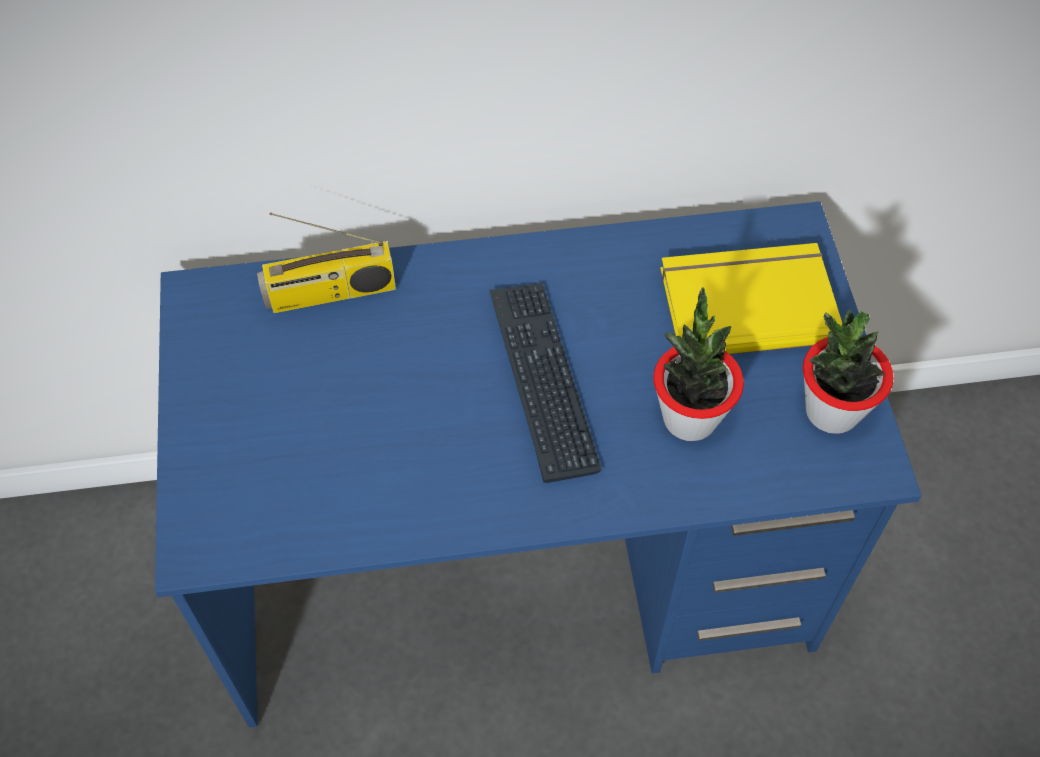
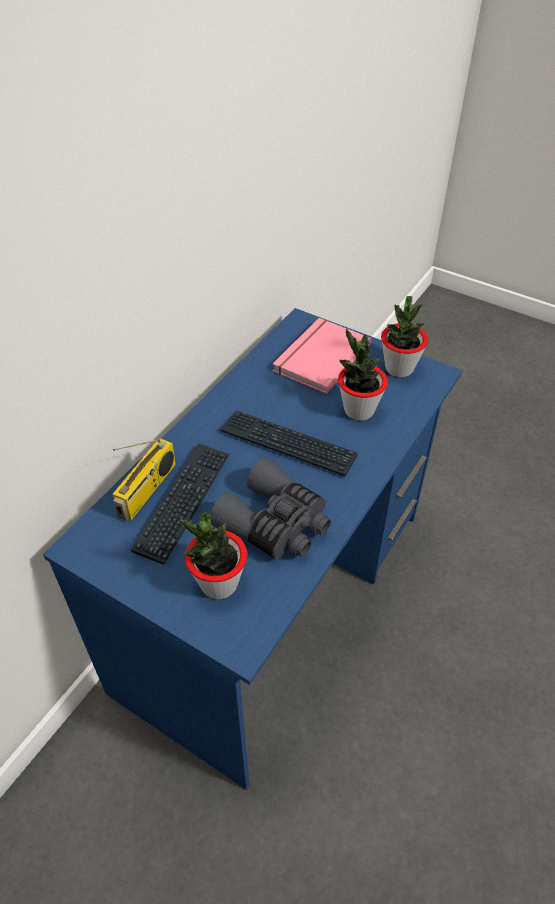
camera: 50 degrees left, 10 degrees down
yellow book [660,243,842,354] -> pink book [273,318,372,394]
none -> keyboard [131,443,230,564]
none -> potted plant [180,512,247,599]
none -> grey binoculars [210,458,331,560]

